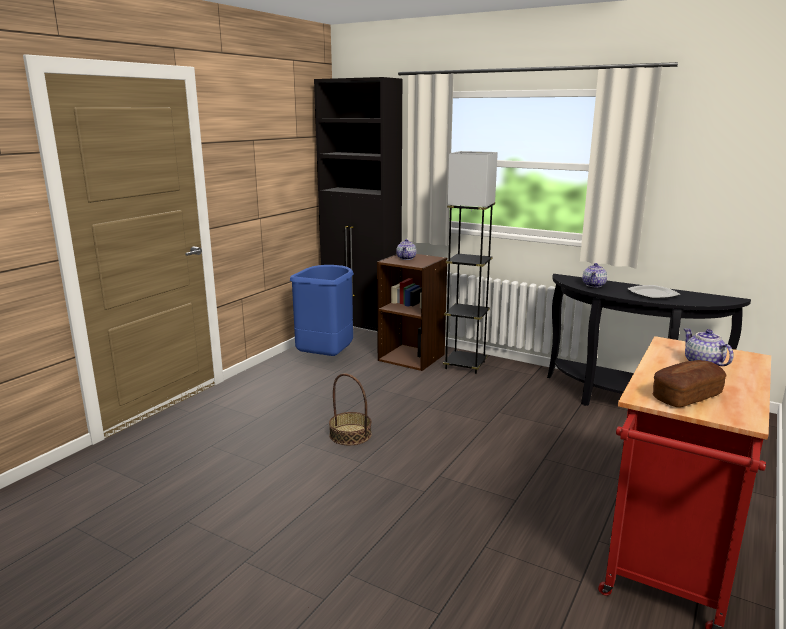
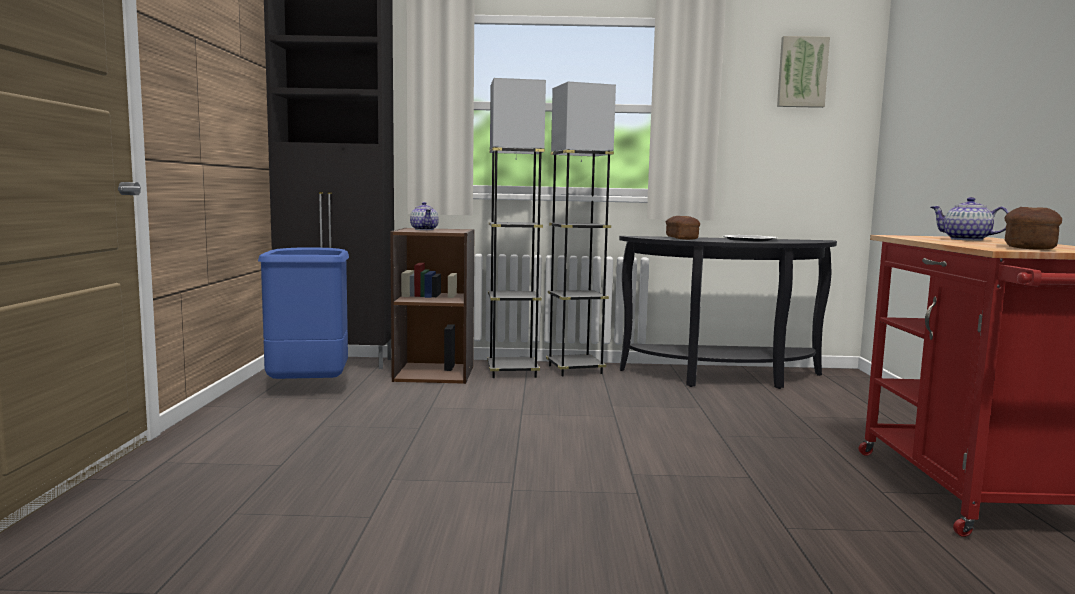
camera: 30 degrees left, 10 degrees down
basket [329,373,372,445] -> none
teapot [583,263,607,287] -> bread [666,216,700,240]
none -> grey floor lamp [546,82,616,376]
none -> picture [777,36,830,108]

